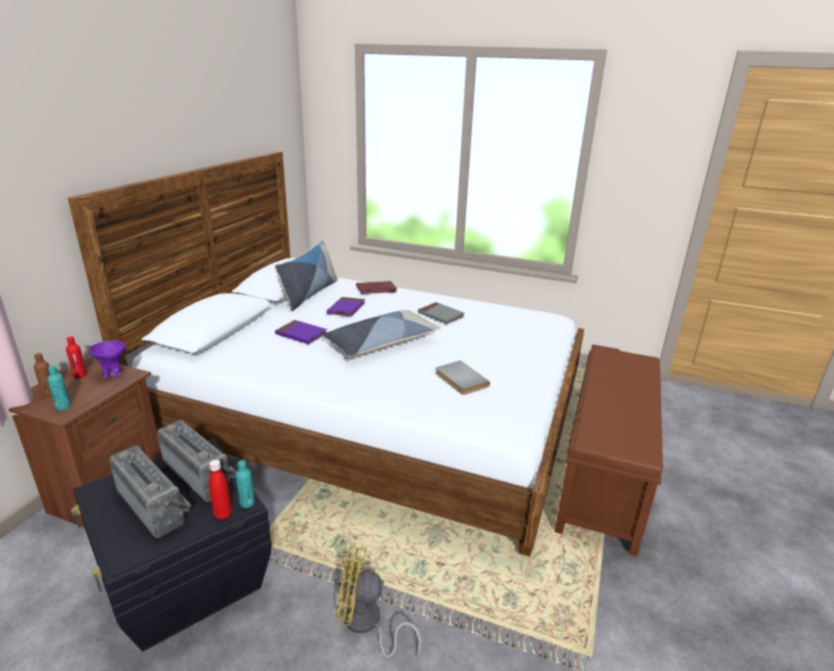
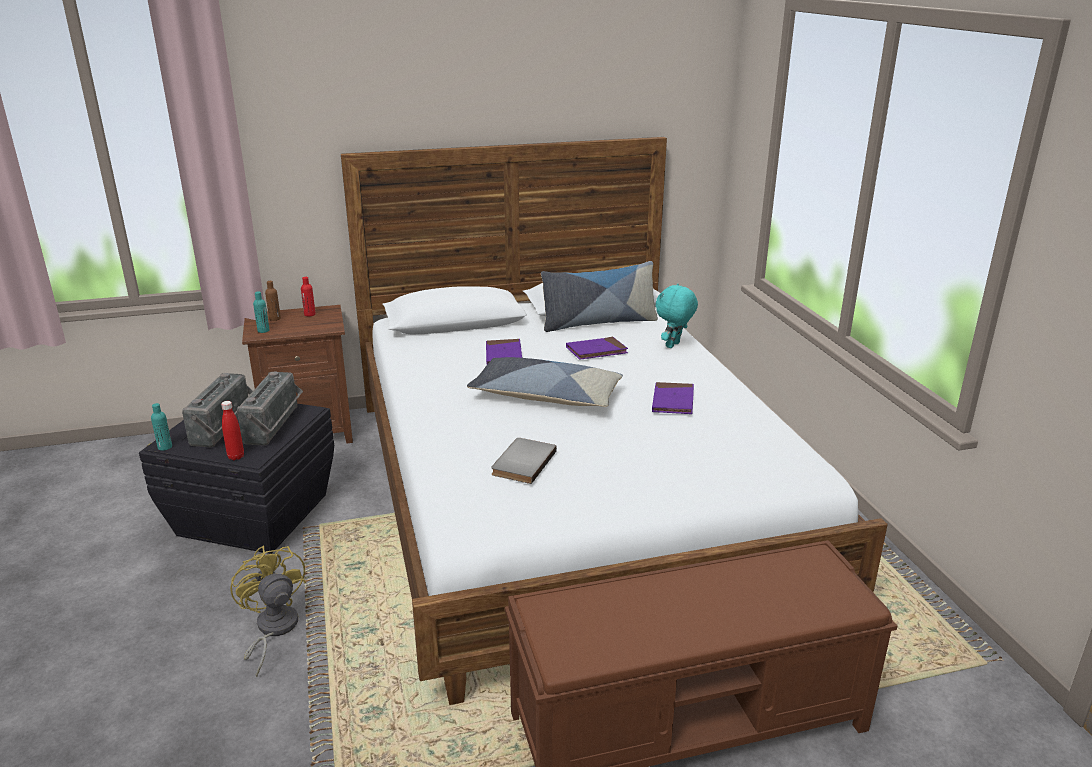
camera: 55 degrees right, 0 degrees up
purple bowl [88,340,126,378] -> none
turquoise bottle [236,460,255,508] -> turquoise bottle moved to [151,403,172,451]
red book [356,281,397,294] -> turquoise plush toy [656,284,698,348]
grey book [418,302,465,324] -> purple book [652,382,694,414]

